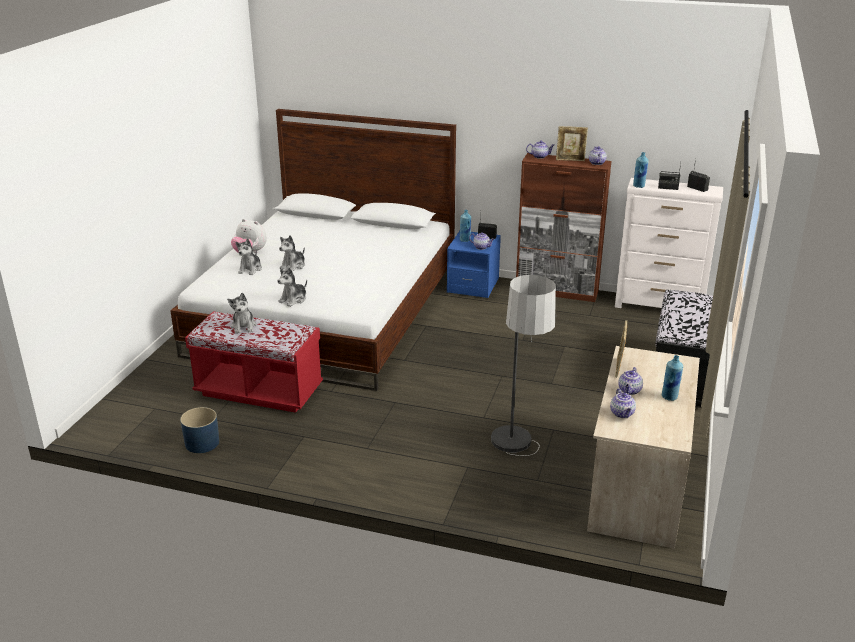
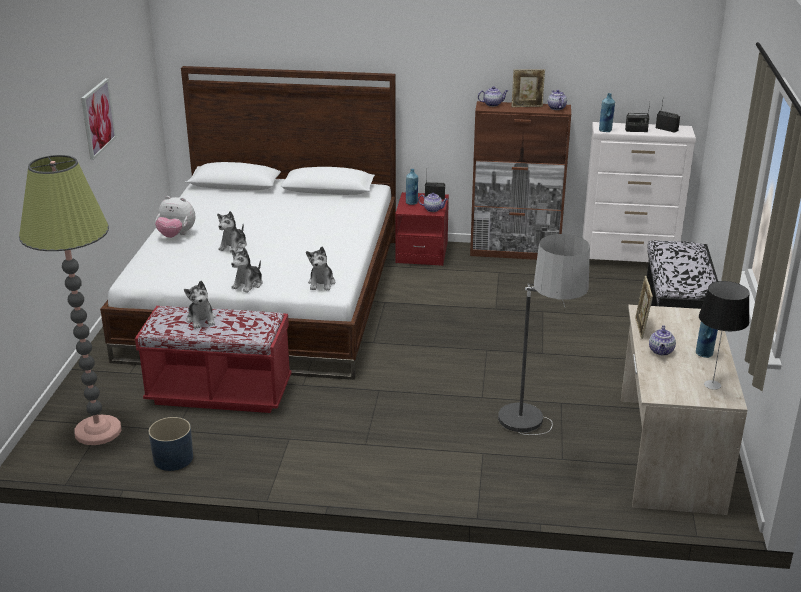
camera: 10 degrees left, 0 degrees up
plush toy [235,238,262,275] -> plush toy moved to [306,247,335,290]
blue nightstand [447,231,501,298] -> red nightstand [395,192,449,266]
teapot [610,388,636,418] -> none
none -> floor lamp [19,155,121,445]
none -> picture [81,78,116,160]
none -> table lamp [699,281,750,390]

